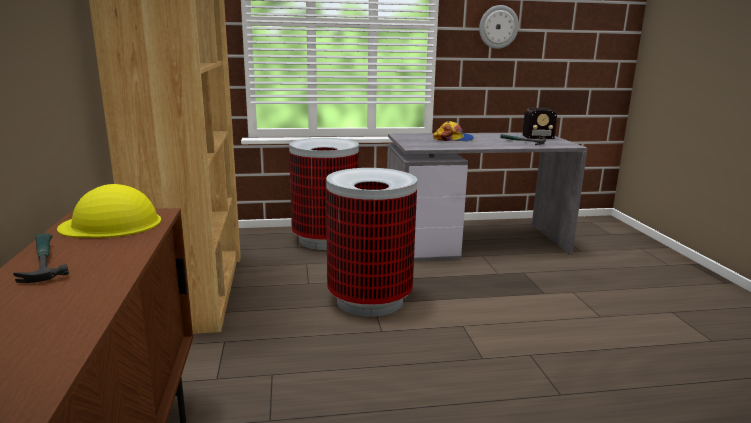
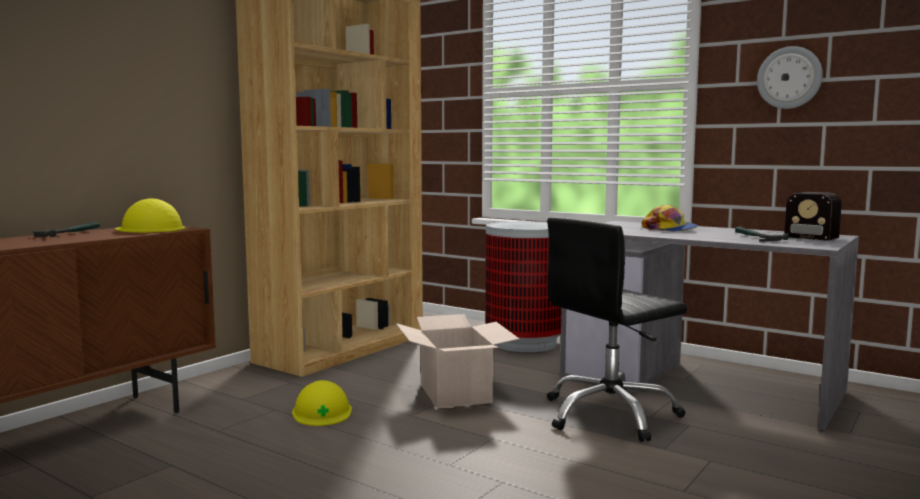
camera: 45 degrees right, 10 degrees down
trash can [326,168,417,317] -> cardboard box [396,314,519,408]
none -> yellow hard hat [292,380,352,426]
none -> black office chair [547,217,687,442]

